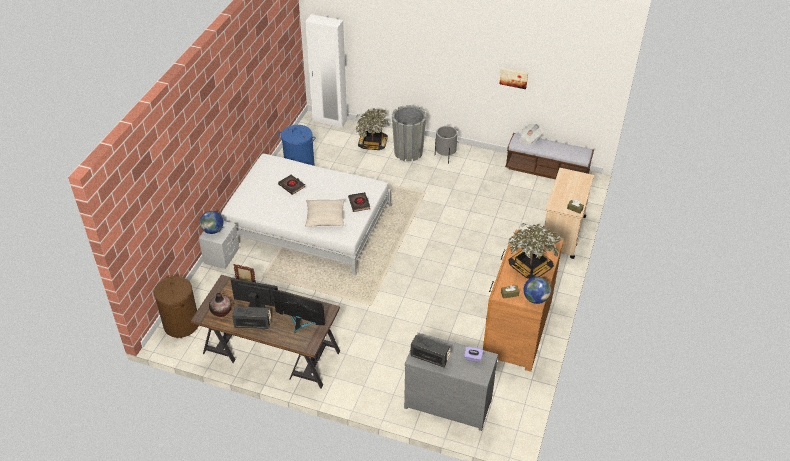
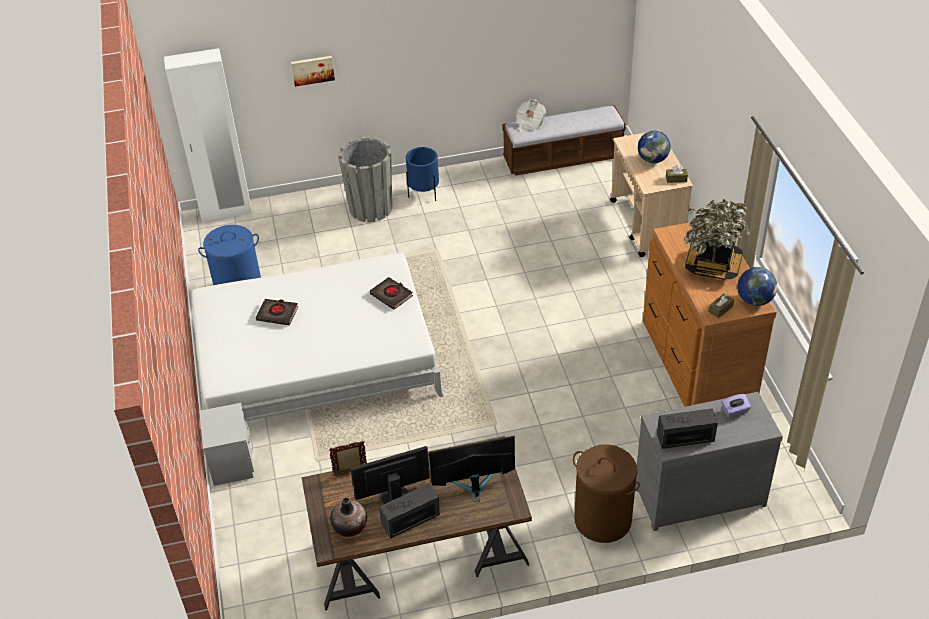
camera: 30 degrees left, 0 degrees up
brown laundry basket [154,275,199,338] -> brown laundry basket moved to [573,444,640,543]
globe [200,211,223,234] -> globe moved to [638,131,671,163]
beige pillow [305,199,345,227] -> none
potted plant [356,108,390,150] -> none
grey planter [435,126,458,164] -> blue planter [406,147,439,201]
picture [499,68,528,89] -> picture moved to [291,56,335,87]

